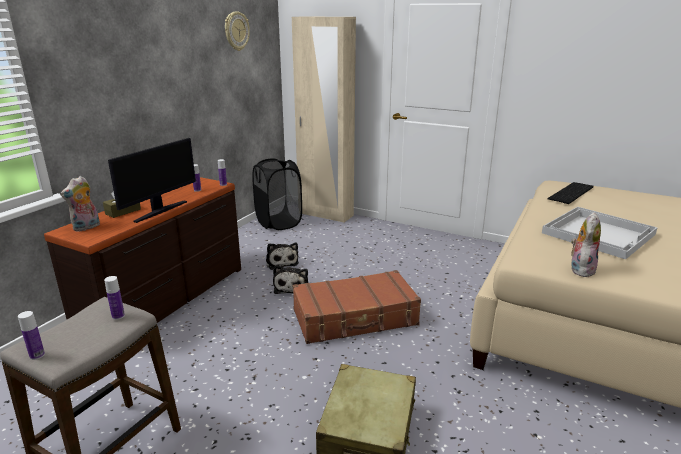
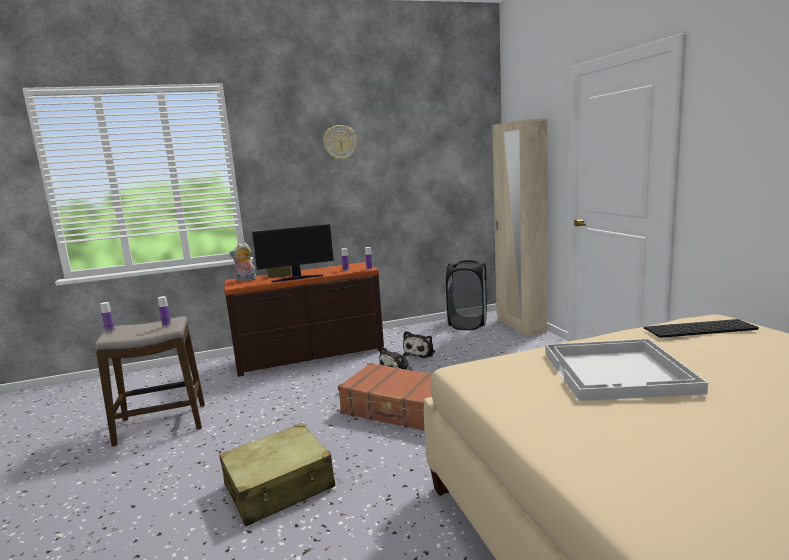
camera: 45 degrees right, 10 degrees down
wall clock [225,11,250,51] -> wall clock moved to [323,125,358,161]
plush toy [571,212,601,277] -> none

